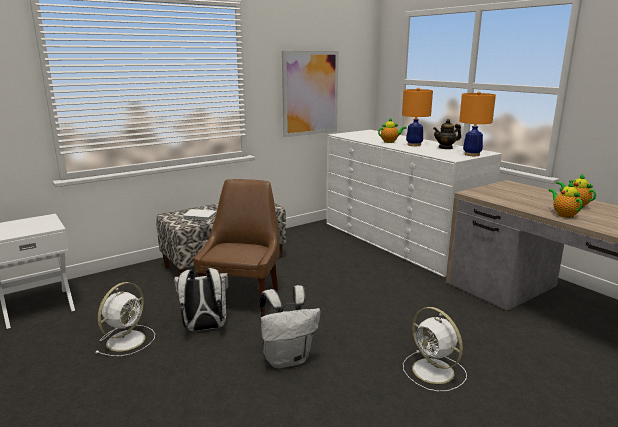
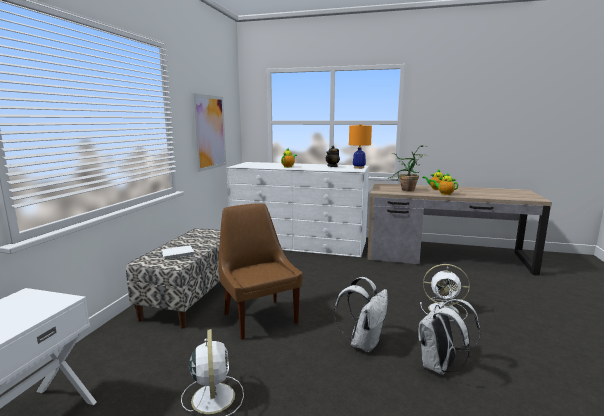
camera: 40 degrees left, 5 degrees down
white backpack [174,268,229,331] -> white backpack moved to [418,299,481,375]
orange table lamp [402,88,433,146] -> none
none -> potted plant [388,145,428,191]

